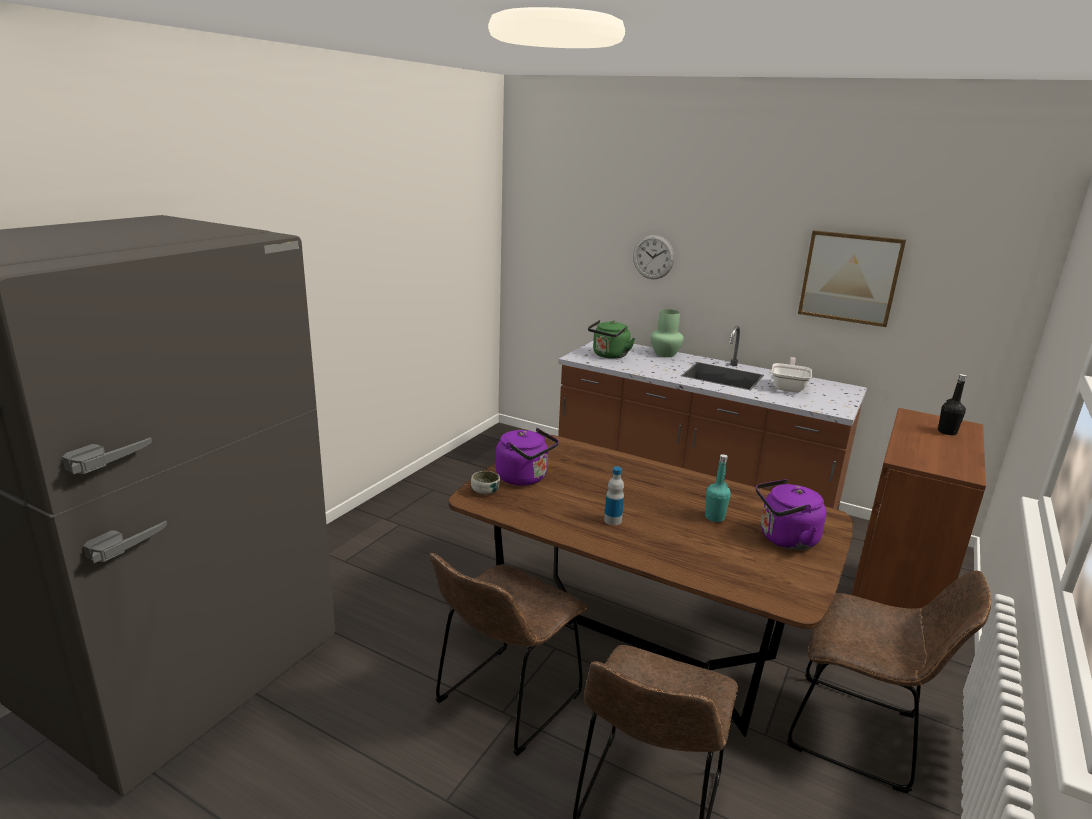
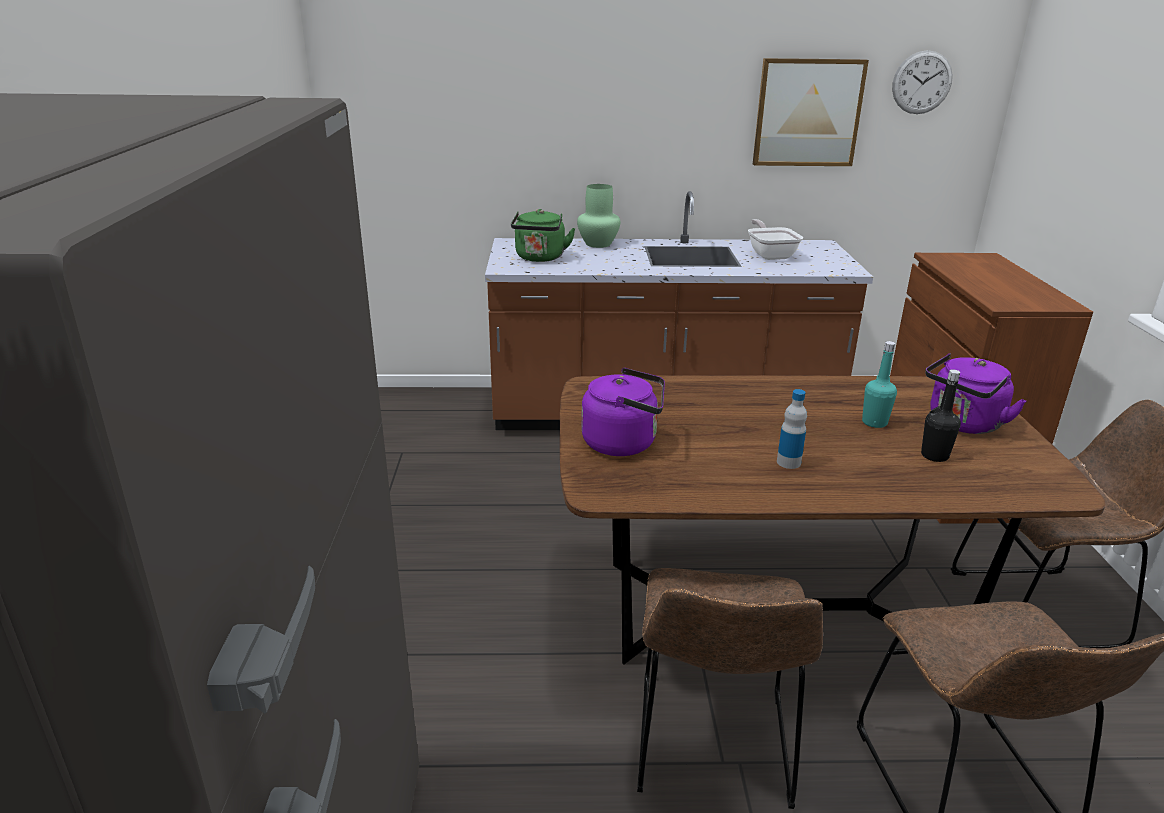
camera: 30 degrees left, 5 degrees up
bowl [471,471,500,495] -> none
wall clock [633,235,674,279] -> wall clock moved to [892,50,953,114]
black bottle [938,374,967,435] -> black bottle moved to [921,369,961,462]

